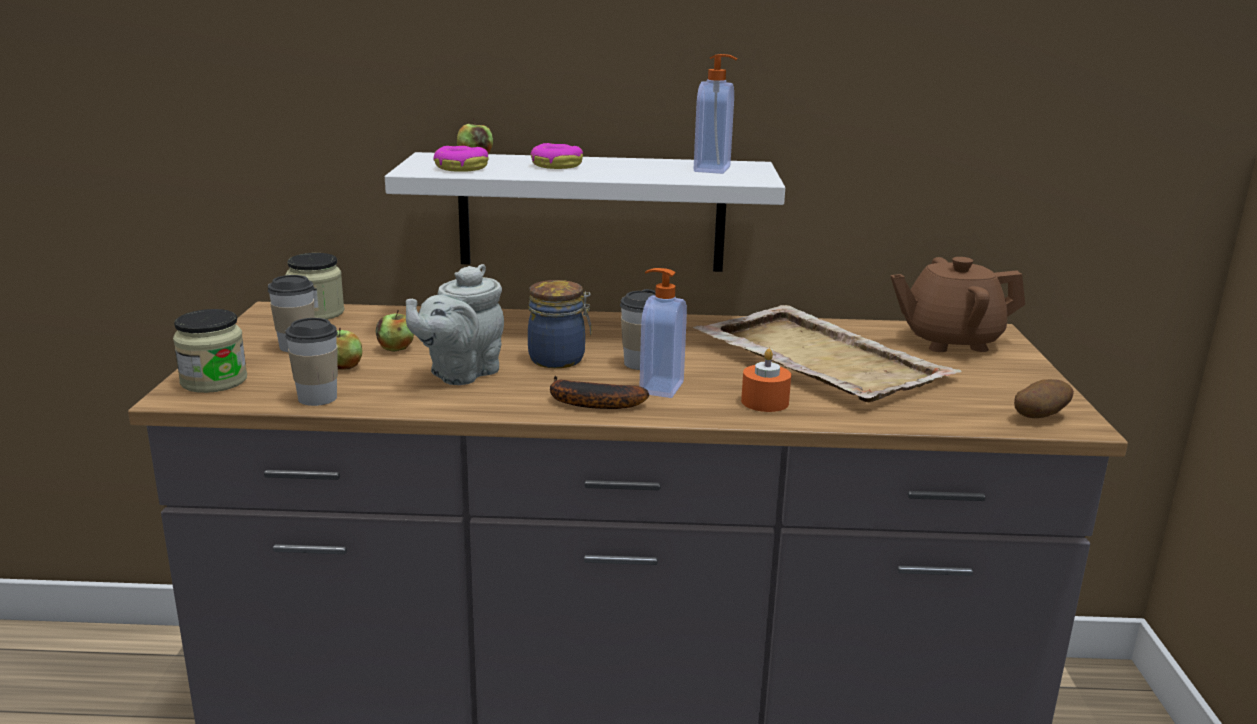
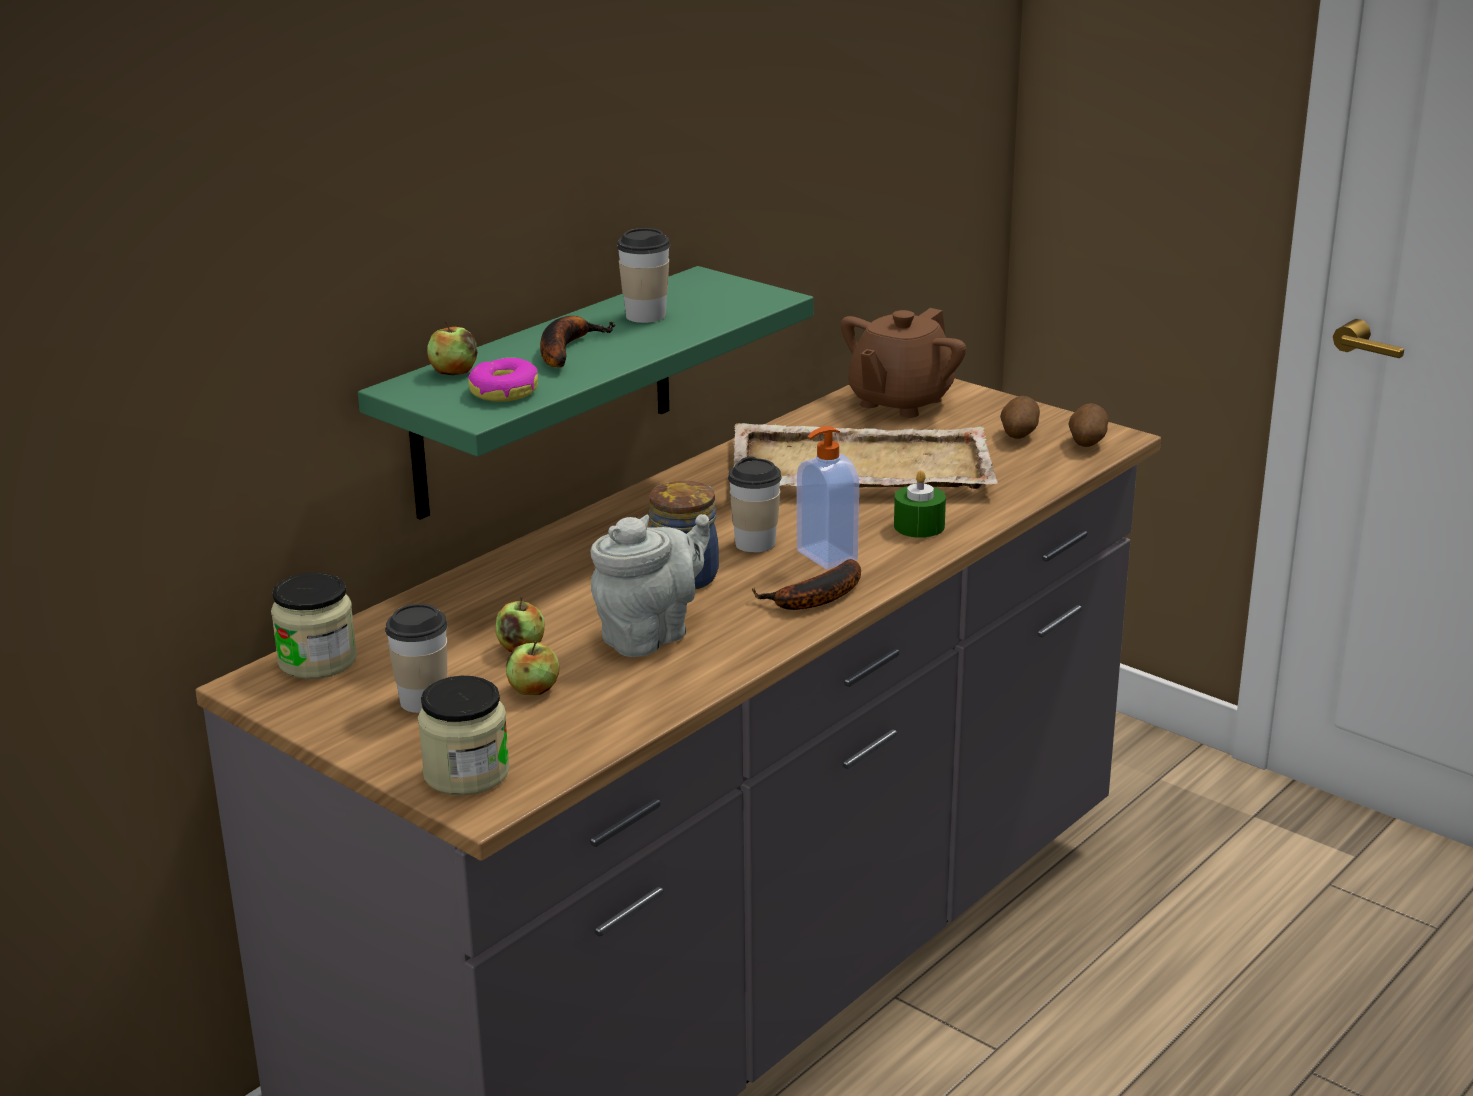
camera: 50 degrees left, 5 degrees up
cup [285,318,338,406] -> cup moved to [617,228,670,323]
white shelf [385,152,785,272] -> green shelf [358,266,814,520]
grey teapot [405,264,504,385] -> grey teapot turned 120 degrees counterclockwise [591,514,710,657]
donut [530,143,583,169] -> banana [540,316,616,367]
soap dispenser [694,54,737,174] -> none
orange candle [741,349,791,412] -> green candle [894,470,946,538]
none -> potato [1000,396,1040,439]

